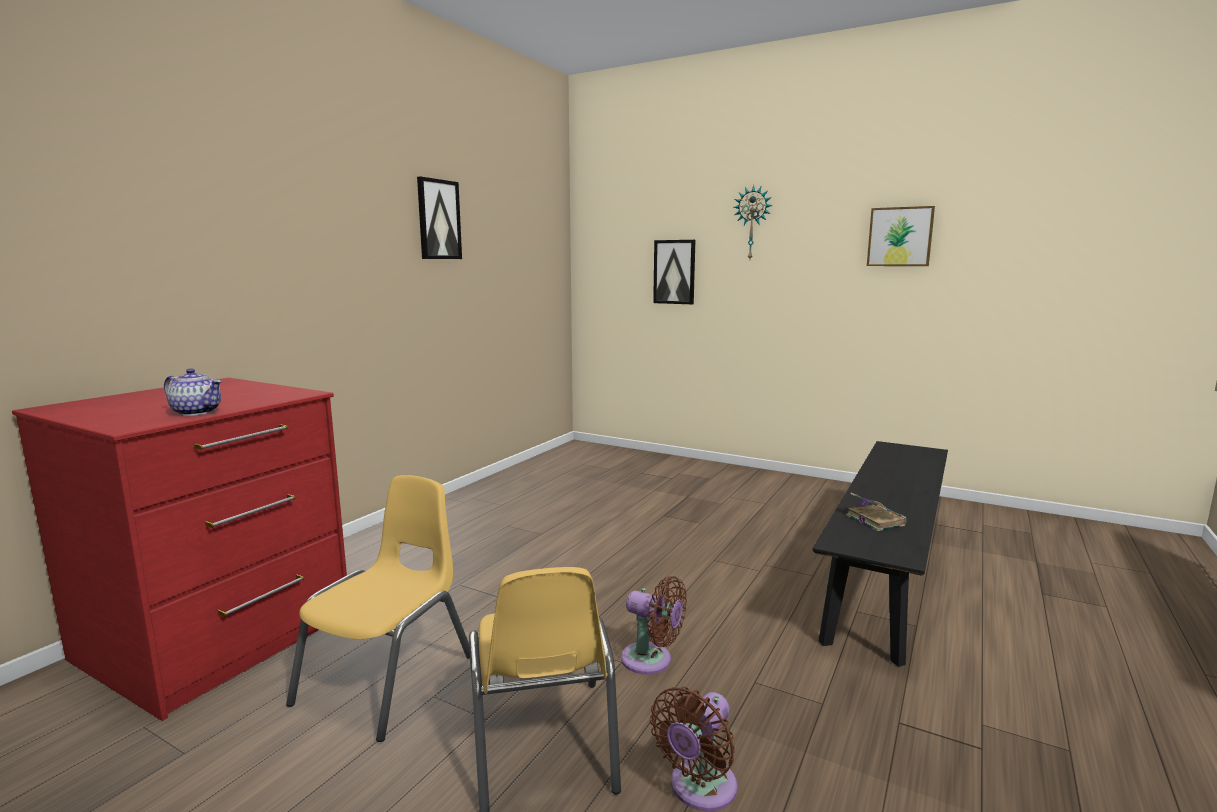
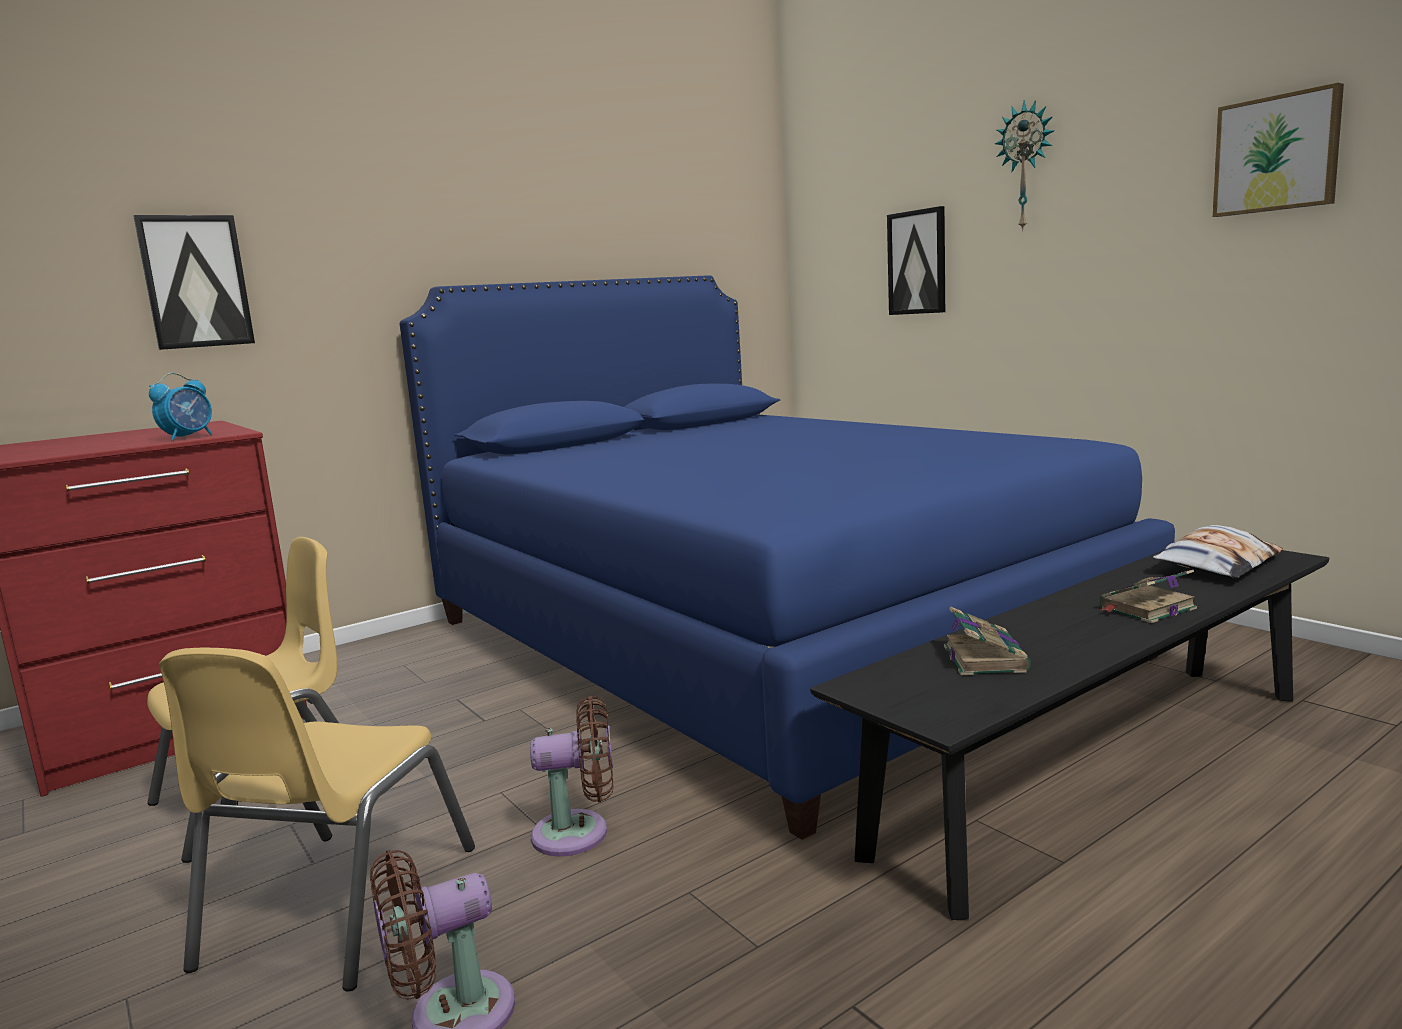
camera: 25 degrees right, 0 degrees up
teapot [164,368,222,416] -> none
picture [417,176,462,259] -> picture moved to [133,215,255,350]
brown fan [621,576,687,674] -> brown fan turned 60 degrees counterclockwise [530,696,613,857]
none -> alarm clock [149,372,212,441]
none -> blue bed [400,275,1175,840]
none -> book [1099,570,1197,623]
none -> pillow [1153,525,1283,578]

